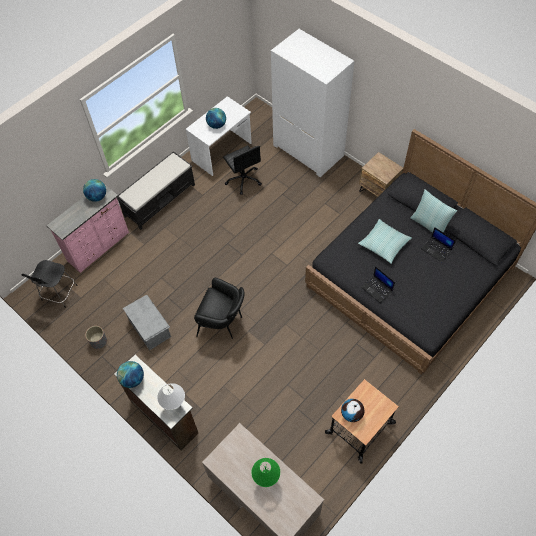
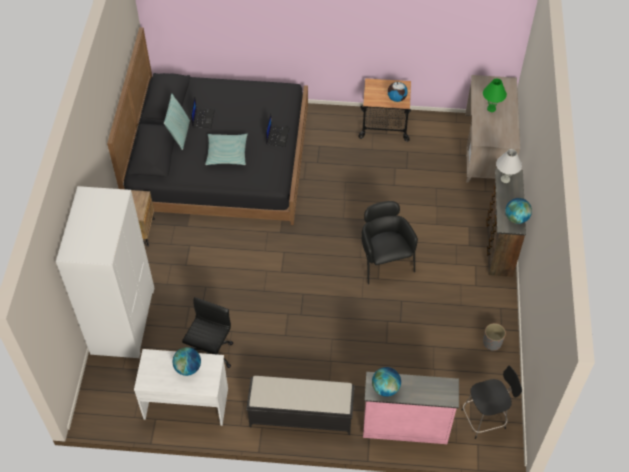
camera: 130 degrees left, 5 degrees down
grey storage box [123,295,171,350] -> none

